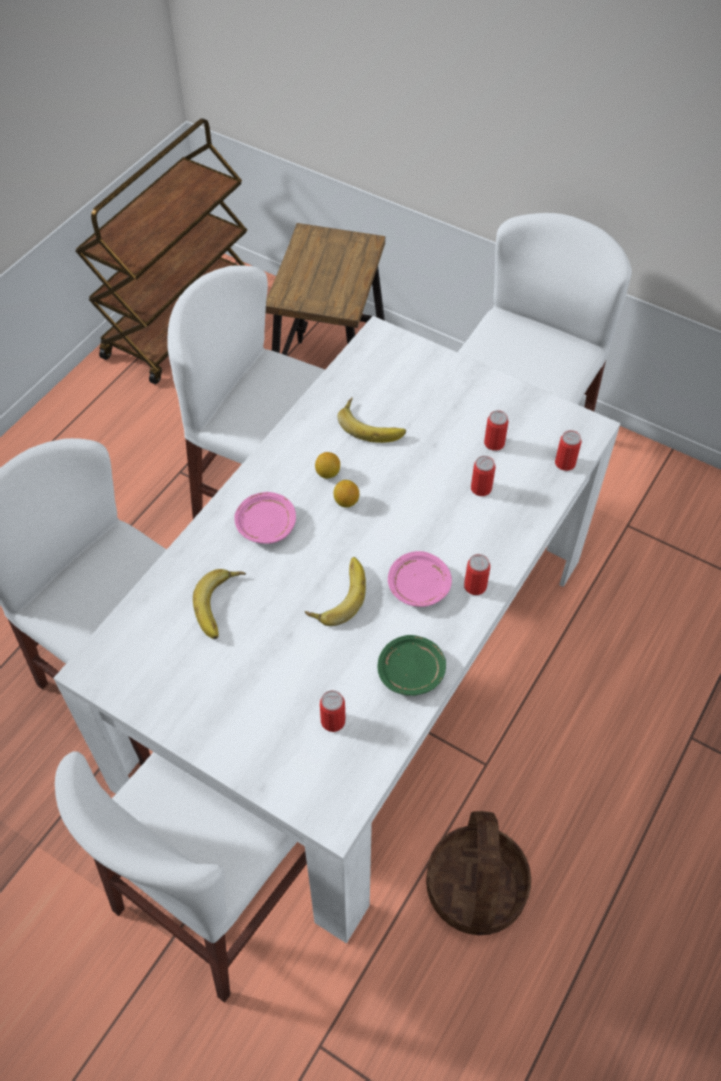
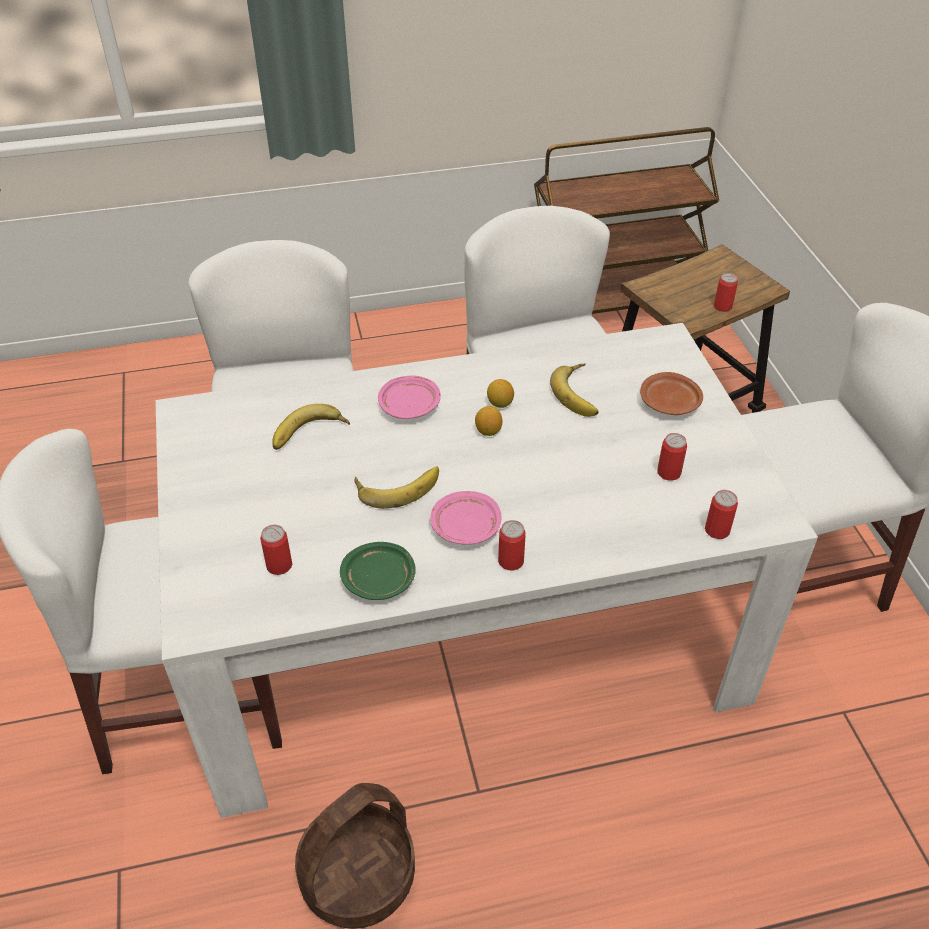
camera: 45 degrees right, 10 degrees down
can [471,456,496,496] -> can moved to [714,273,738,312]
none -> brown plate [640,372,703,415]

